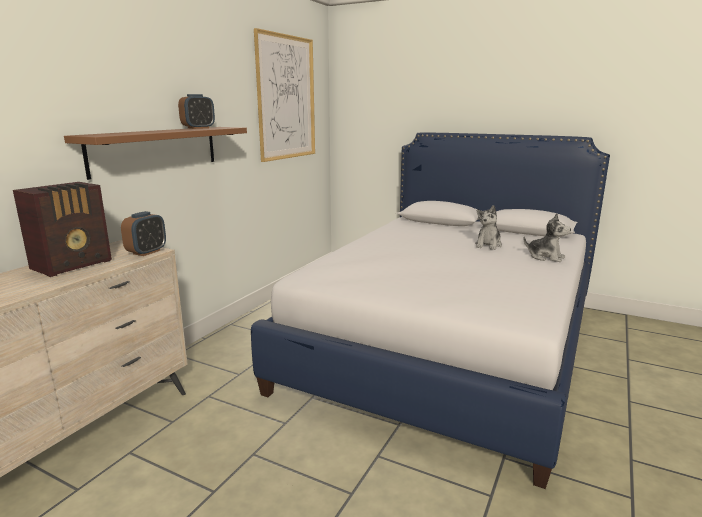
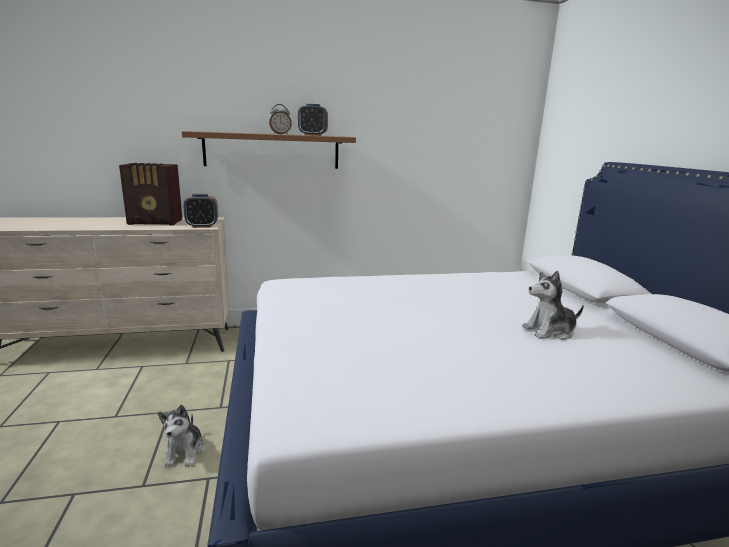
camera: 50 degrees right, 0 degrees up
picture [254,28,315,162] -> none
plush toy [524,213,571,262] -> plush toy moved to [158,404,205,467]
none -> alarm clock [269,104,292,135]

